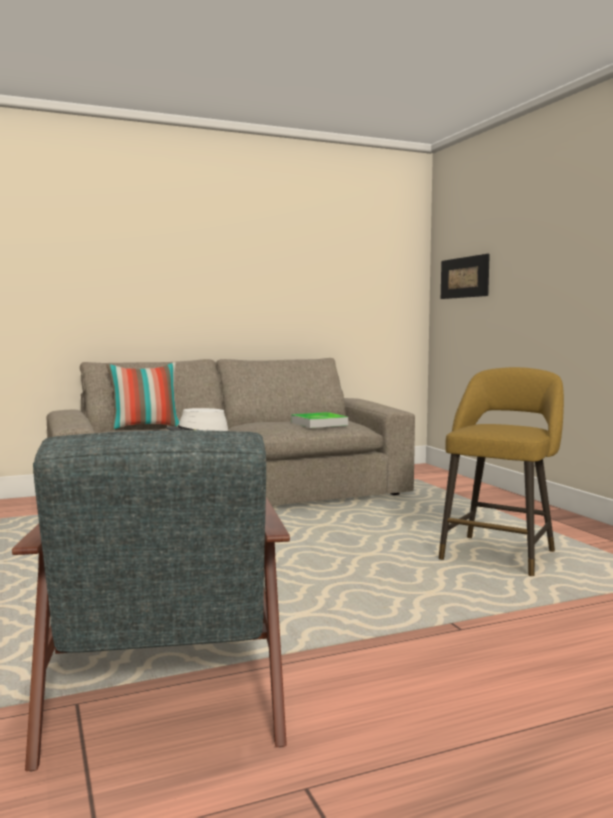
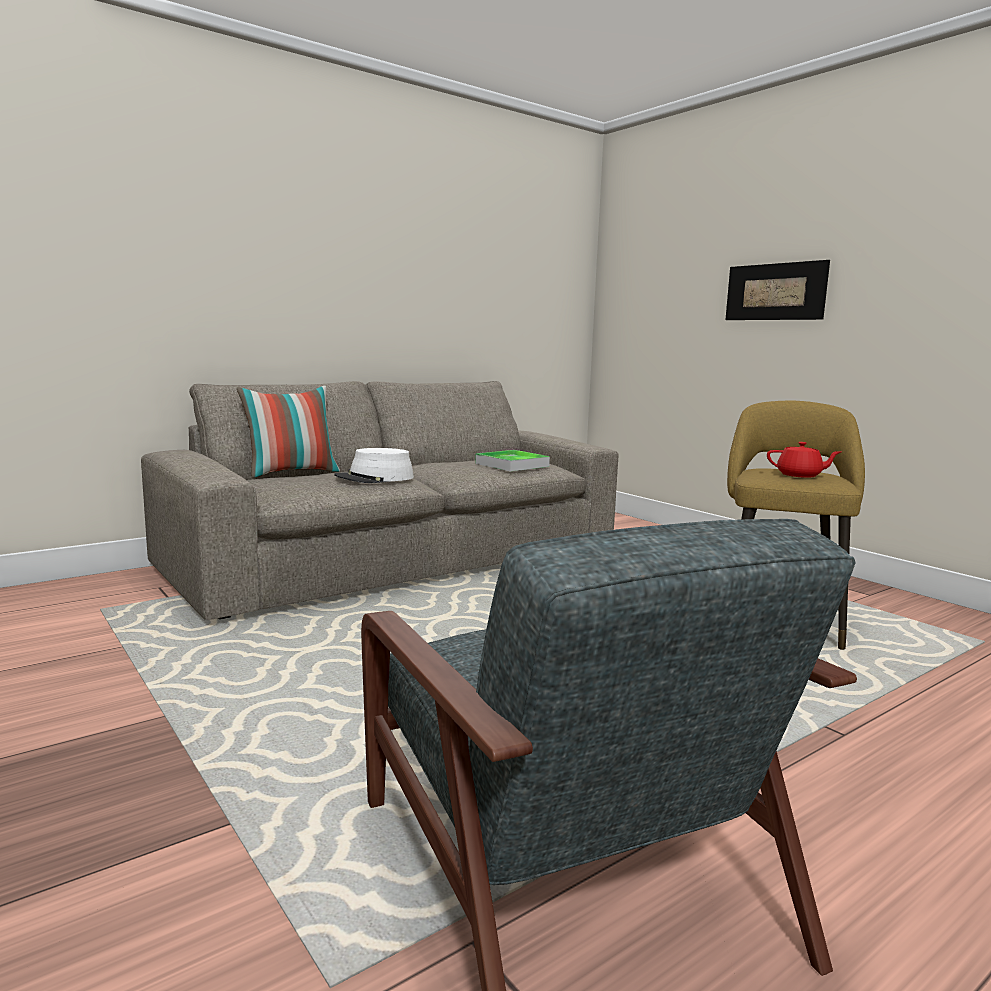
camera: 15 degrees left, 5 degrees up
picture [441,254,490,299] -> picture moved to [725,260,830,320]
none -> red teapot [767,442,841,478]

